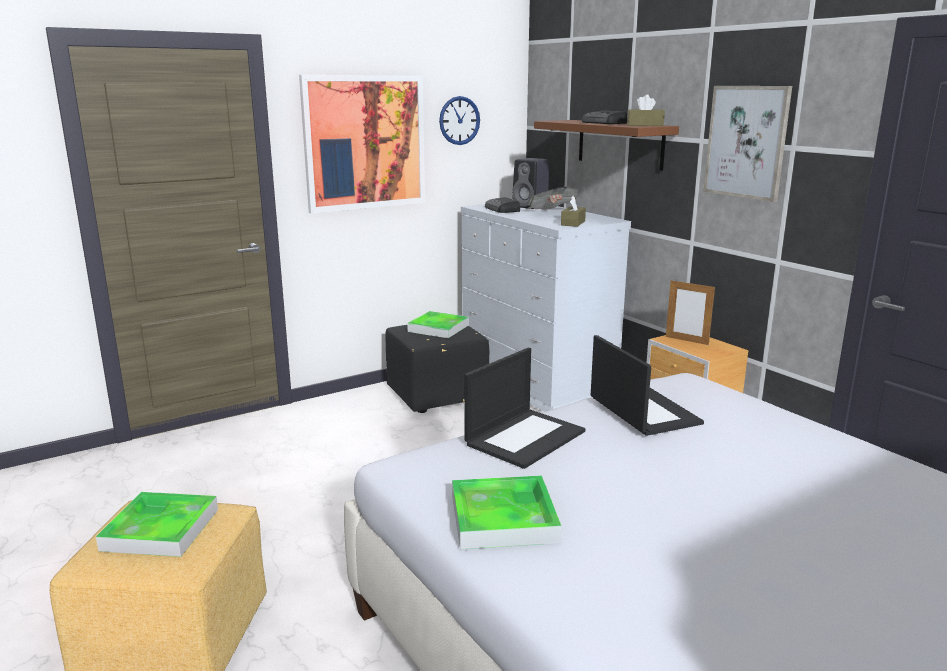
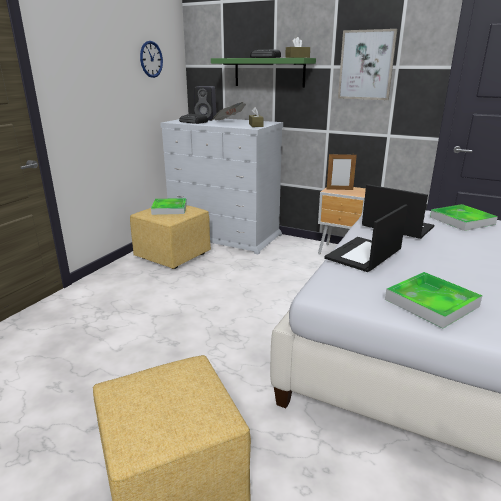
camera: 30 degrees left, 5 degrees up
tray [96,492,218,557] -> tray moved to [430,204,498,231]
picture [299,75,425,214] -> none
black ottoman [386,325,489,413] -> yellow ottoman [130,205,211,269]
laptop [464,348,585,469] -> laptop turned 150 degrees counterclockwise [324,204,408,272]
brown shelf [534,120,679,171] -> green shelf [211,58,316,88]

